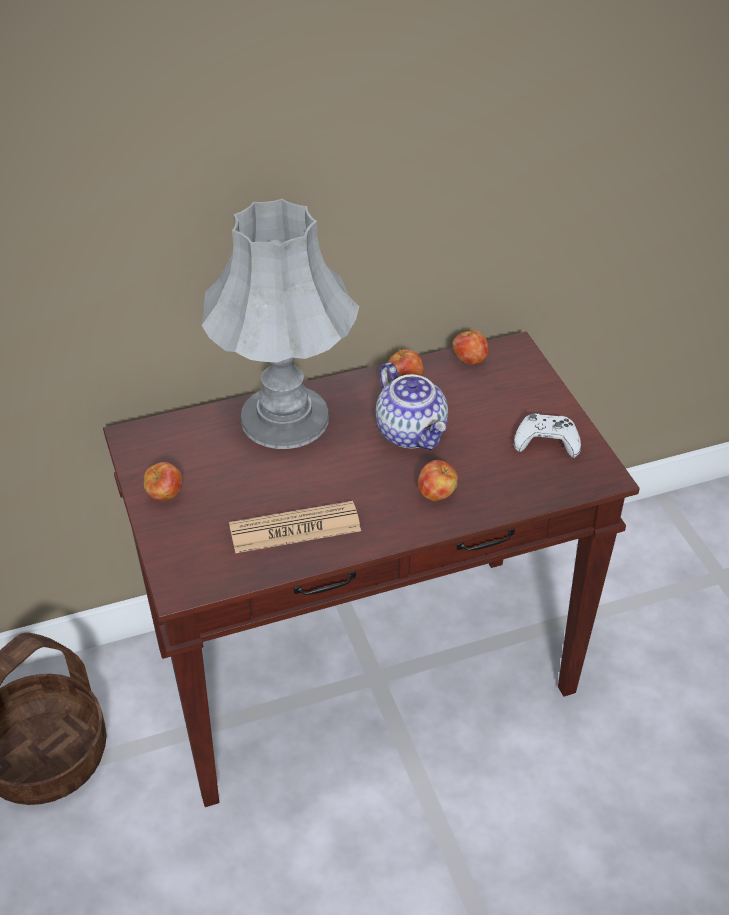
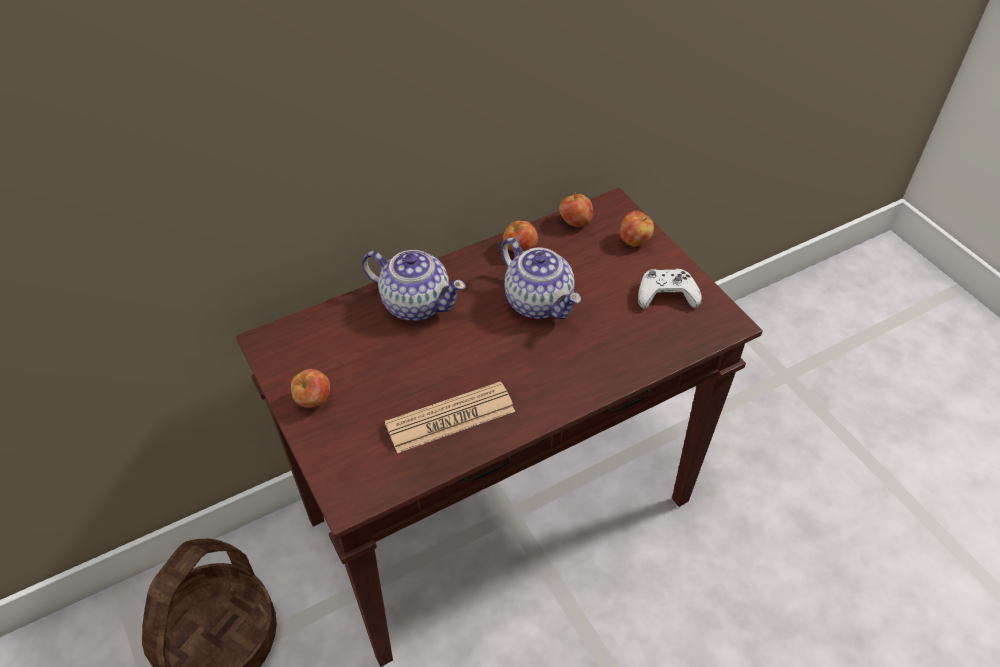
camera: 10 degrees left, 5 degrees up
grey table lamp [201,199,359,449] -> teapot [362,250,466,321]
apple [418,460,458,501] -> apple moved to [620,211,654,247]

